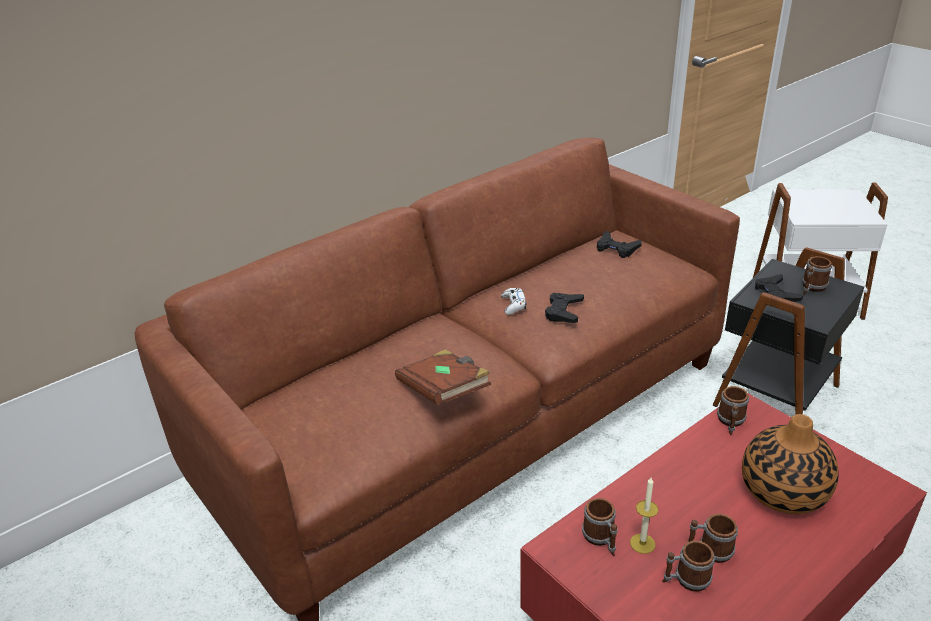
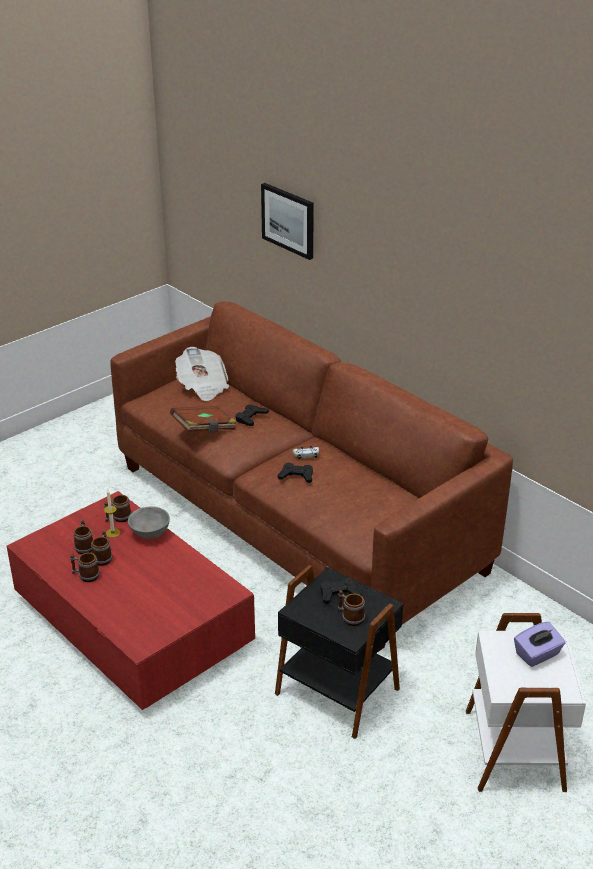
camera: 85 degrees right, 0 degrees up
black game controller [597,231,642,258] -> black game controller moved to [235,404,269,426]
mug [717,386,749,435] -> mug moved to [70,553,100,582]
vase [742,414,839,514] -> none
none -> grey bowl [128,506,170,539]
none -> newspaper [175,347,229,401]
none -> picture [261,183,314,260]
none -> purple tissue box [514,622,565,667]

